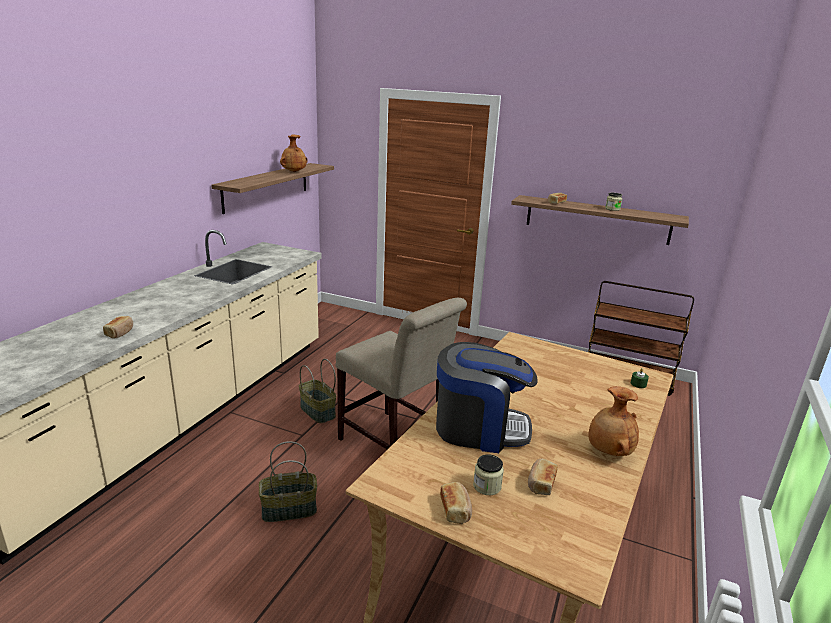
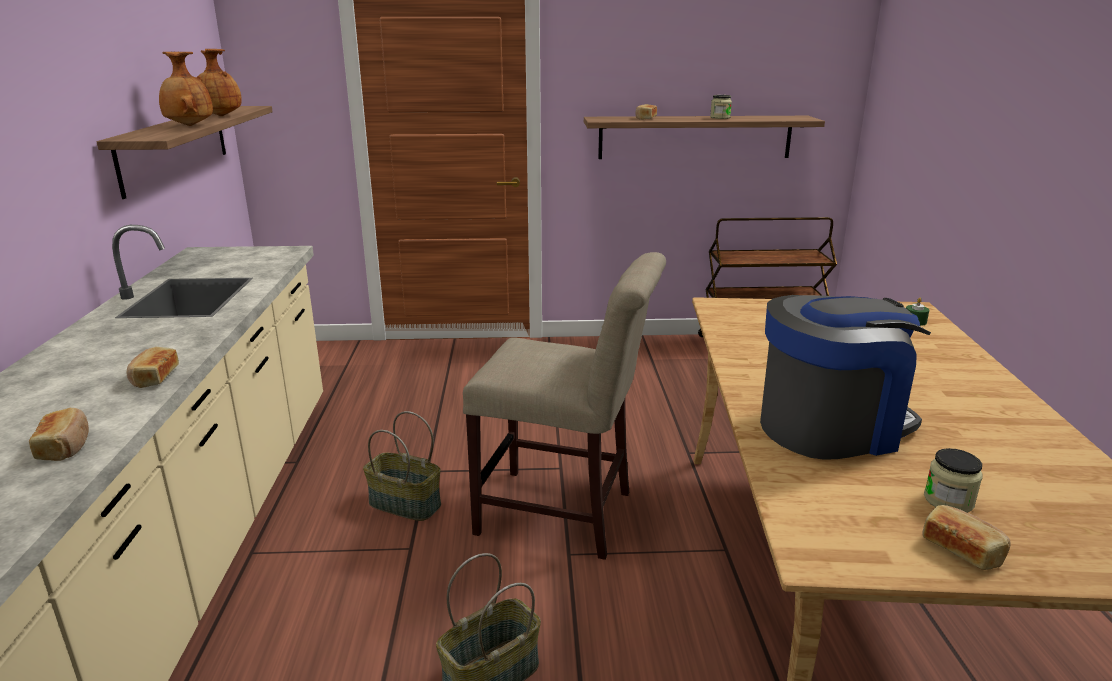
camera: 25 degrees left, 0 degrees up
bread [528,459,558,495] -> bread moved to [127,347,179,388]
brown vase [588,386,639,456] -> brown vase moved to [159,52,213,126]

